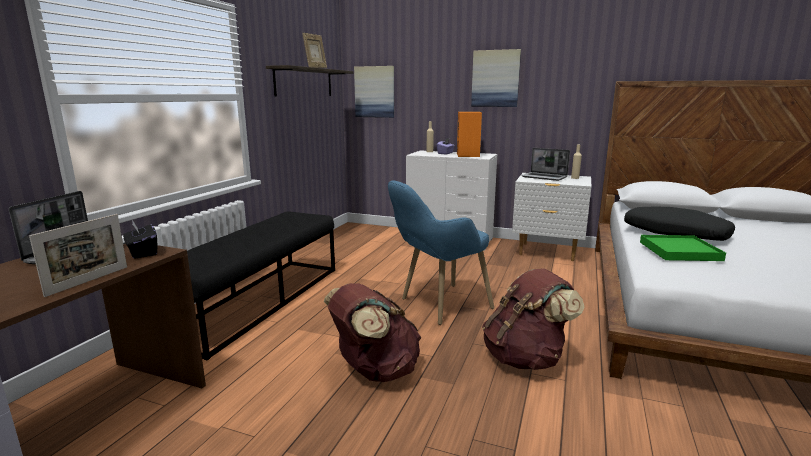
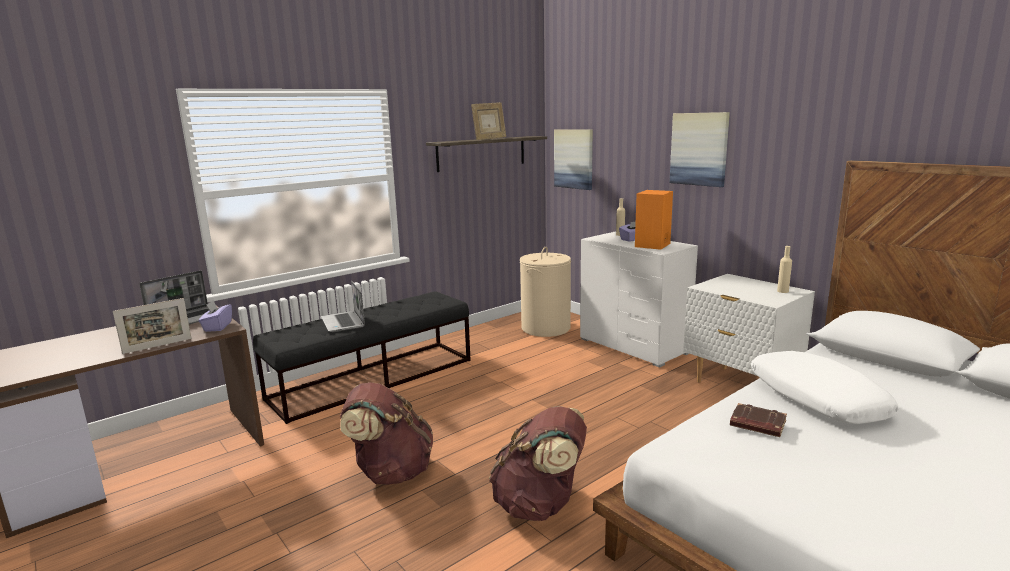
camera: 30 degrees right, 0 degrees up
black tissue box [123,220,158,259] -> purple tissue box [199,300,232,332]
blue armchair [388,181,494,325] -> none
laptop [521,148,570,181] -> laptop moved to [321,281,365,332]
black pillow [624,207,735,241] -> white pillow [751,351,898,424]
green tray [640,235,726,261] -> brown book [730,403,787,437]
none -> beige laundry basket [520,247,571,337]

